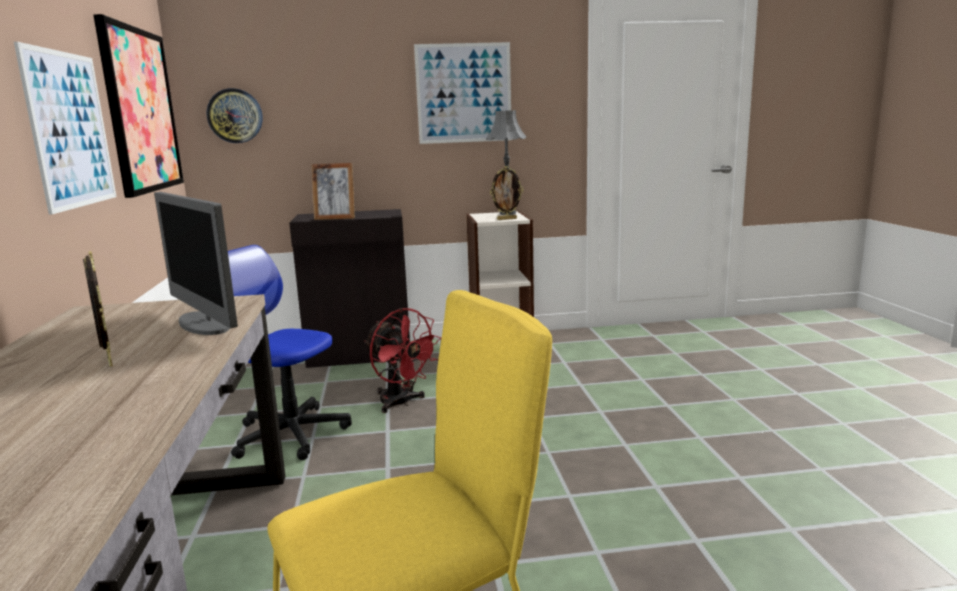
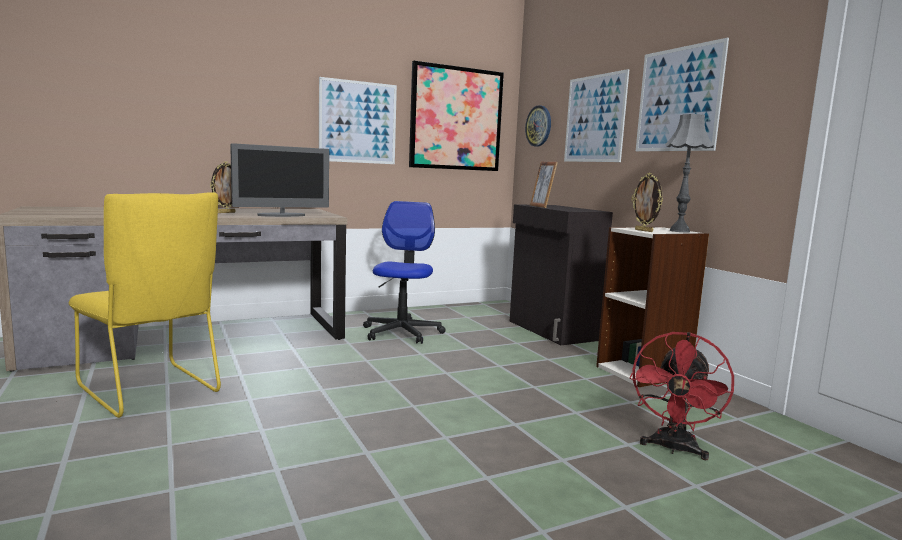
camera: 70 degrees right, 5 degrees down
monitor [154,192,238,335] -> monitor turned 150 degrees counterclockwise [230,143,329,217]
red fan [364,308,441,413] -> red fan moved to [630,332,734,461]
none -> picture [564,69,630,162]

